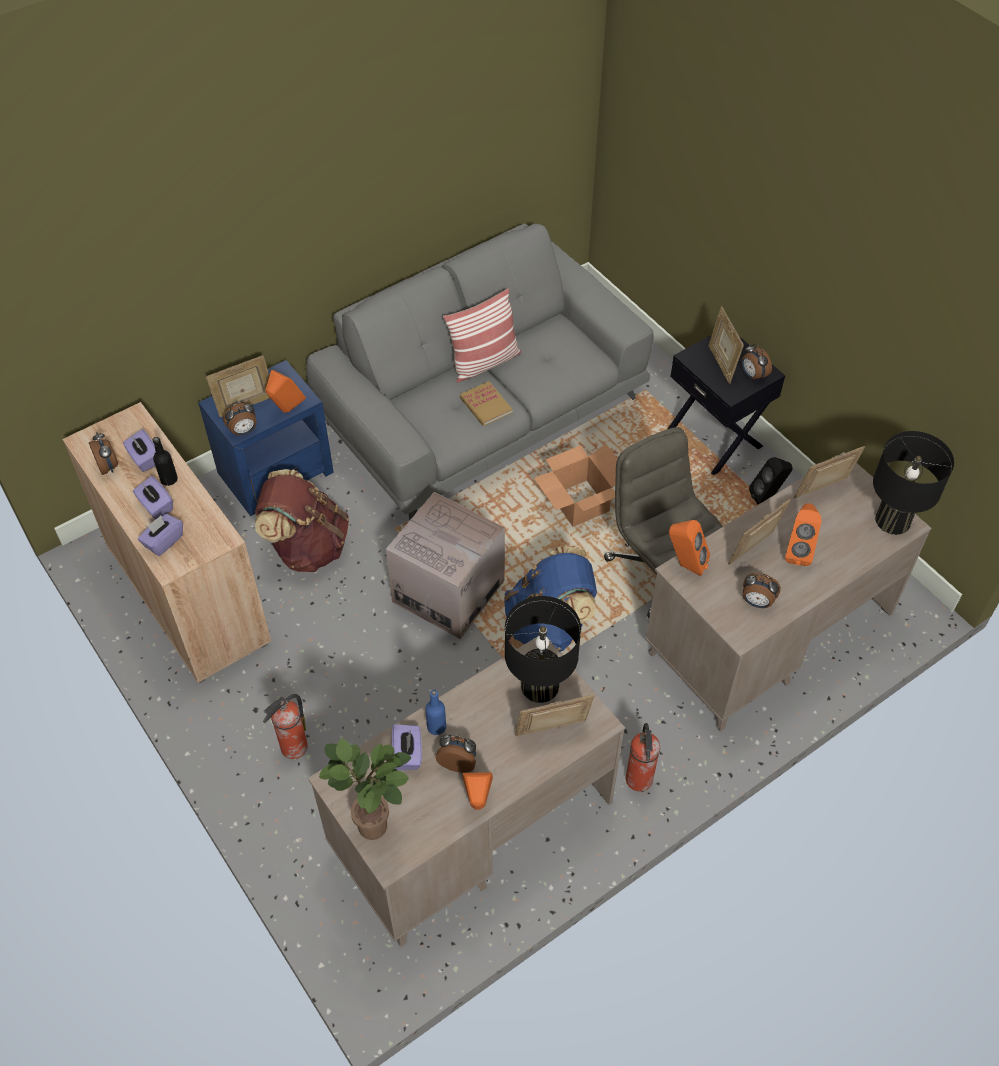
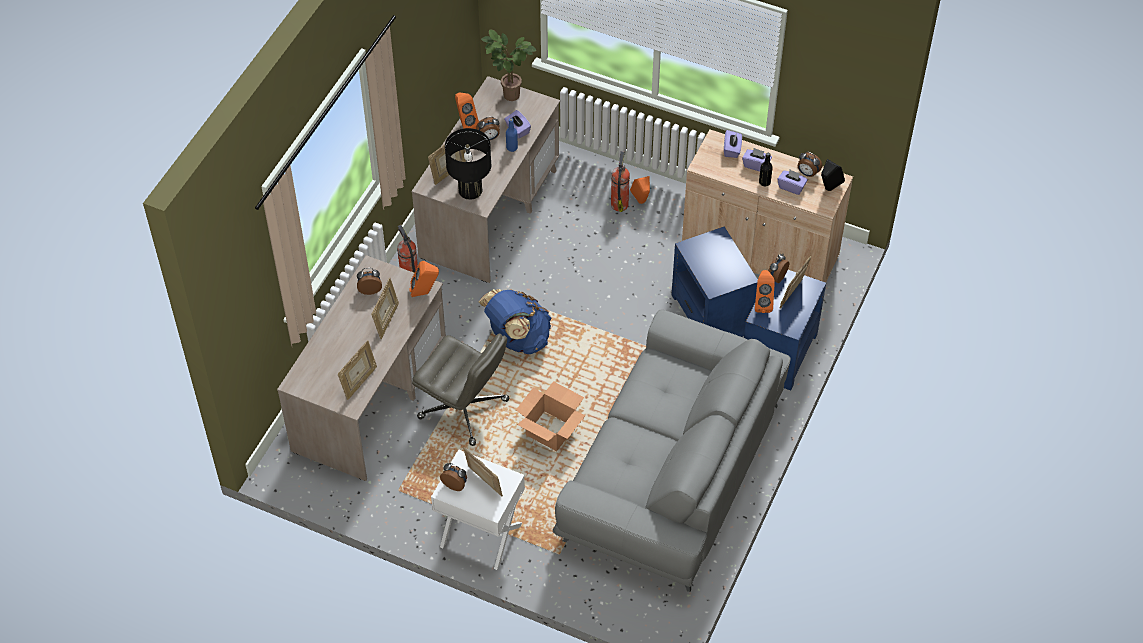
camera: 150 degrees right, 0 degrees up
brown backpack [255,469,349,572] -> blue side table [672,227,758,337]
cardboard box [386,492,505,639] -> none
pillow [443,288,522,383] -> none
book [460,381,513,426] -> none
black nightstand [668,335,785,476] -> white nightstand [431,449,525,570]
black speaker [749,457,793,504] -> black speaker moved to [821,159,845,191]
orange speaker [785,504,821,566] -> orange speaker moved to [630,176,650,204]
black table lamp [873,431,954,535] -> none

